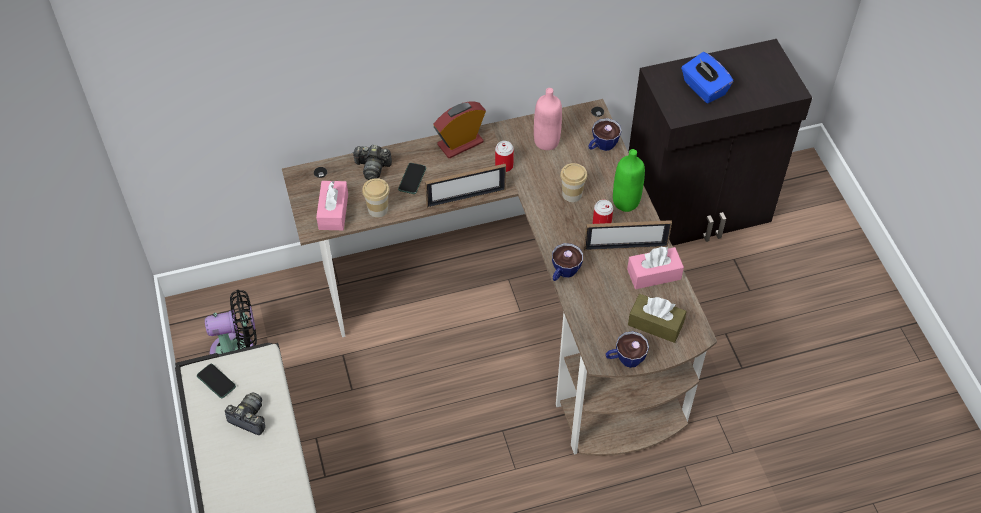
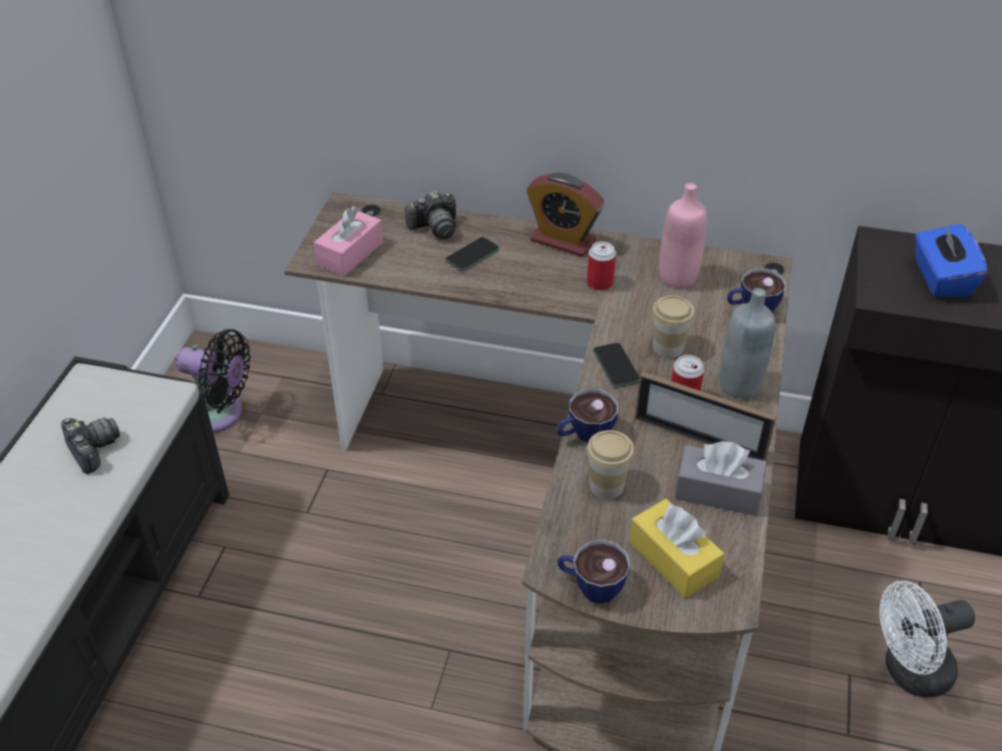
camera: 30 degrees right, 10 degrees down
phone [197,364,236,398] -> phone moved to [593,343,640,388]
camera [352,145,392,180] -> camera turned 60 degrees counterclockwise [405,191,456,239]
cup [362,178,390,218] -> cup moved to [586,430,634,499]
picture frame [425,164,506,208] -> none
alarm clock [433,101,486,158] -> alarm clock turned 150 degrees counterclockwise [527,173,604,257]
green bottle [613,149,645,212] -> grey bottle [720,288,775,399]
pink tissue box [627,246,684,289] -> grey tissue box [675,441,767,516]
brown tissue box [628,294,687,343] -> yellow tissue box [629,499,724,598]
none -> white fan [879,581,975,698]

